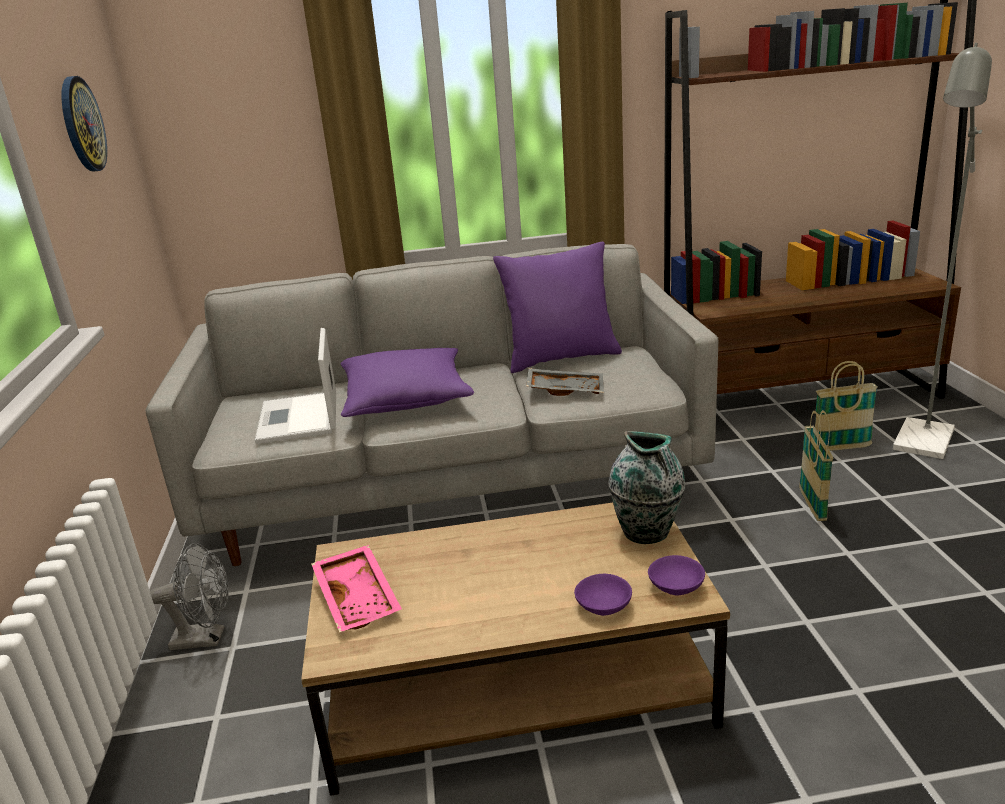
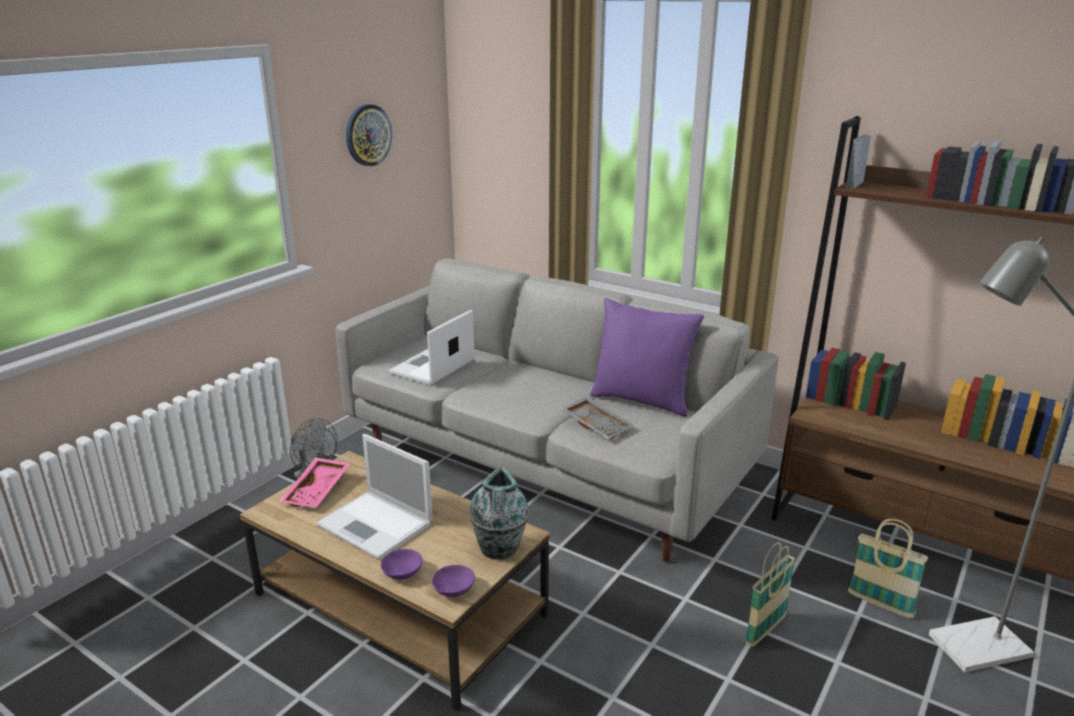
camera: 40 degrees right, 0 degrees up
purple pillow [341,348,474,417] -> none
none -> laptop [316,434,433,560]

